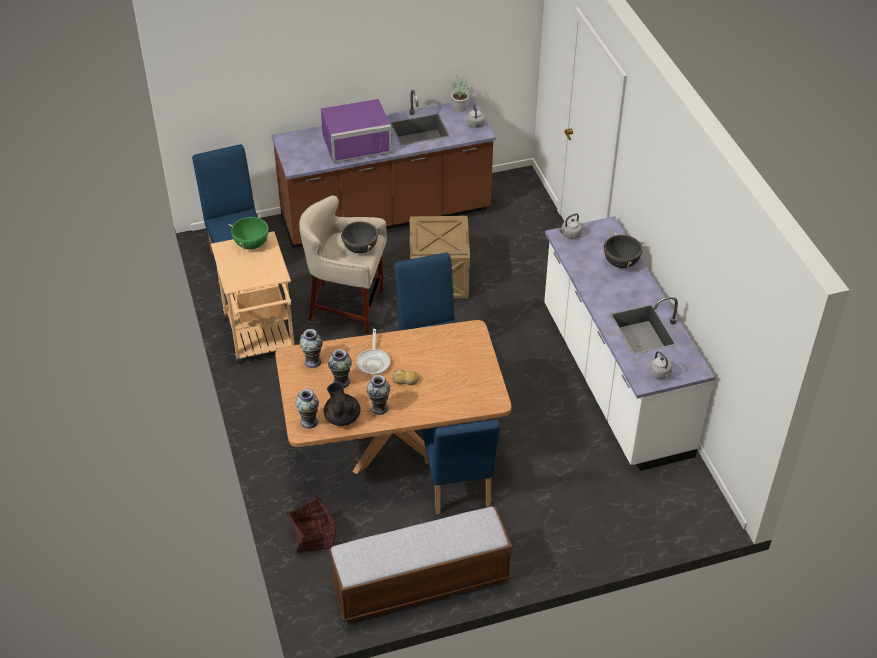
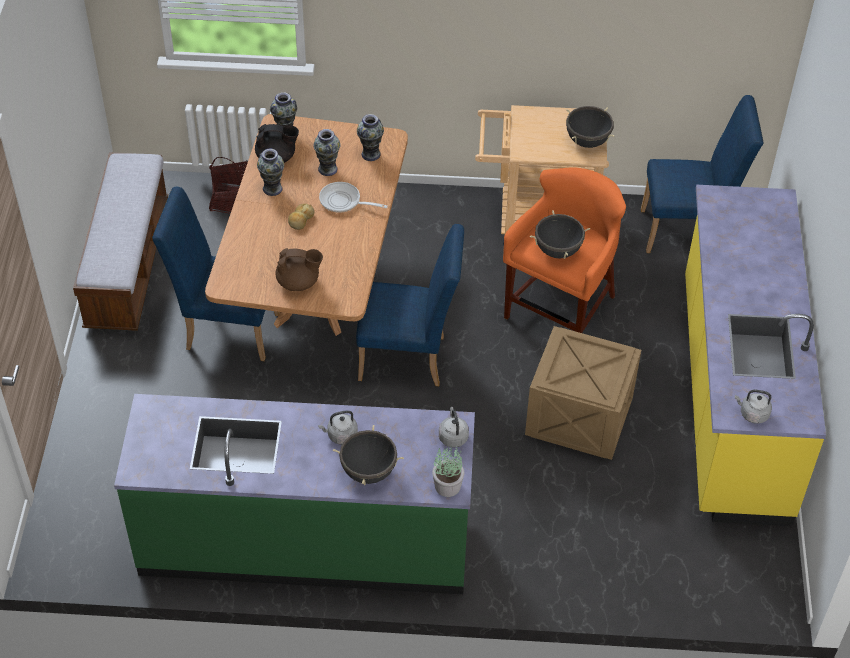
camera: 110 degrees right, 5 degrees up
green cooking pot [229,215,271,249] -> black cooking pot [566,106,614,148]
brown counter [271,90,496,248] -> yellow counter [685,185,826,526]
beige stool [299,196,387,334] -> orange stool [503,168,626,333]
purple microwave [321,99,392,163] -> none
potted plant [451,76,469,112] -> potted plant moved to [432,448,464,497]
white counter [544,216,715,471] -> green counter [114,394,475,594]
grey kettle [649,351,673,379] -> grey kettle moved to [318,410,358,445]
none -> brown teapot [276,248,323,291]

